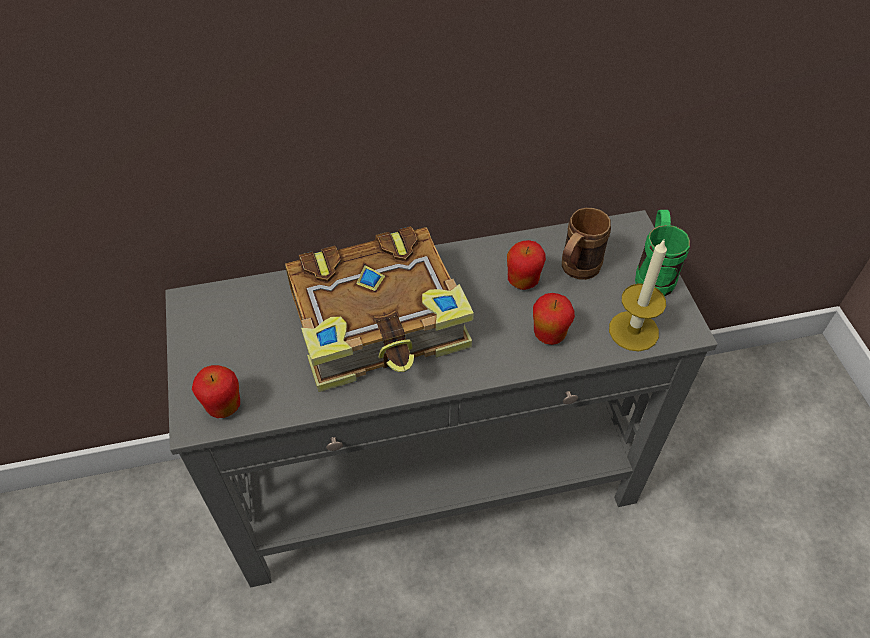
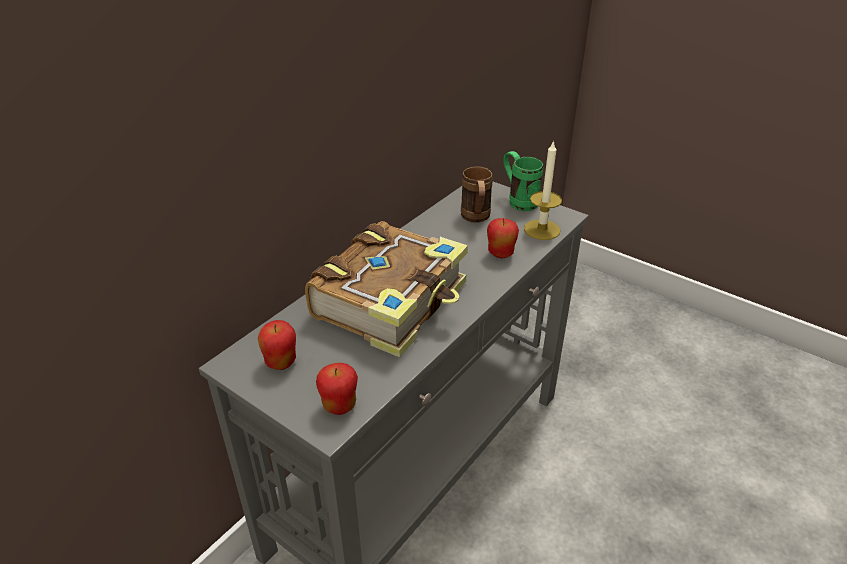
camera: 40 degrees left, 15 degrees down
apple [507,240,546,290] -> apple moved to [258,320,296,370]

